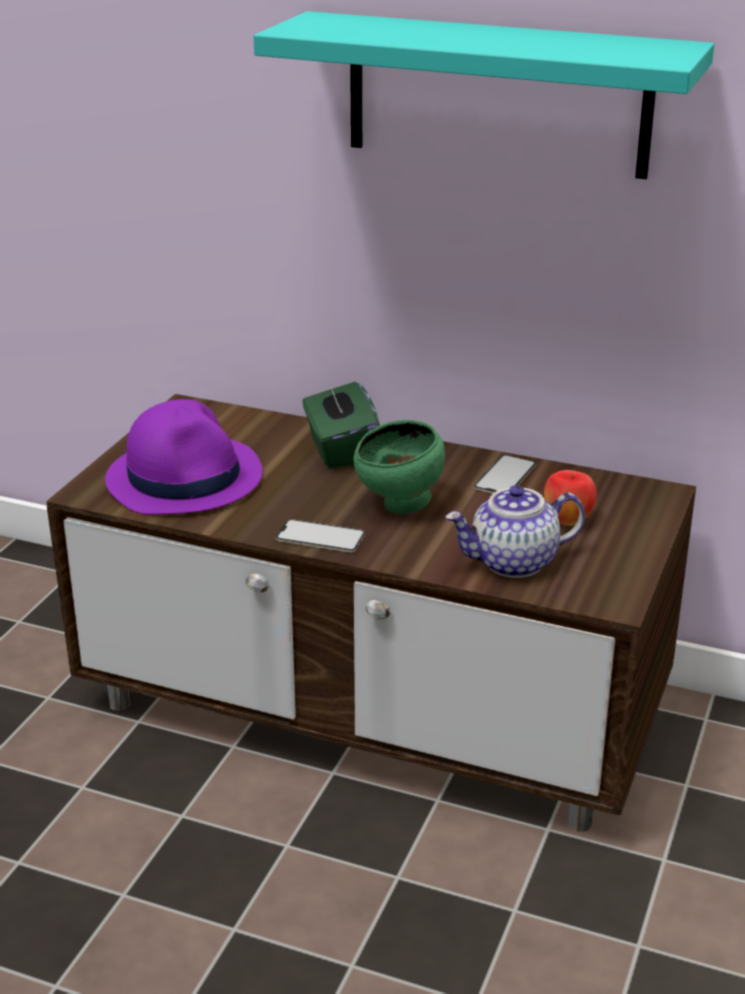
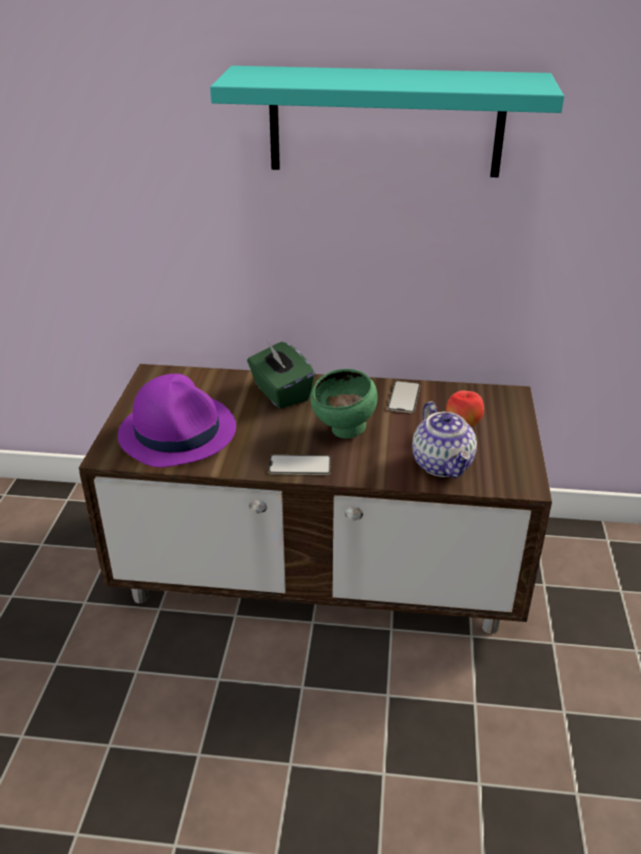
camera: 15 degrees left, 5 degrees up
teapot [445,485,585,578] -> teapot turned 75 degrees counterclockwise [412,401,477,478]

